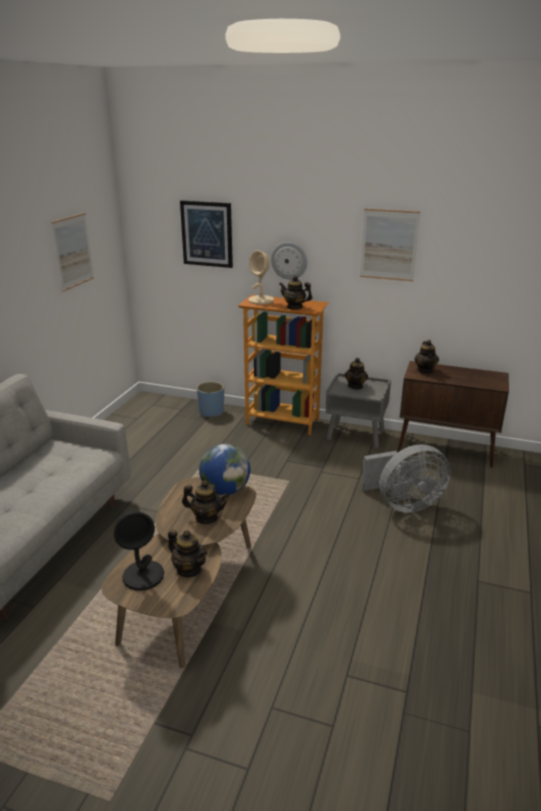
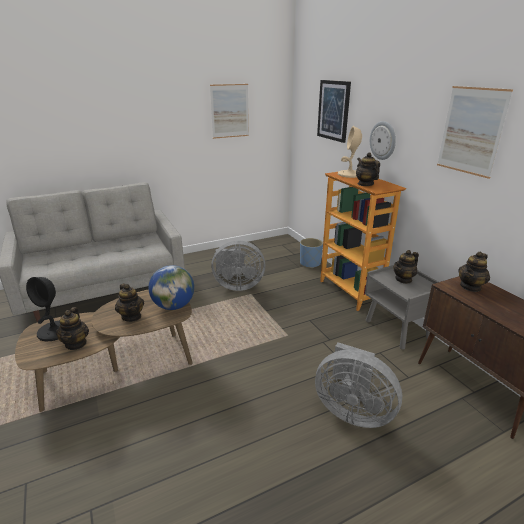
camera: 45 degrees right, 0 degrees up
none -> grey fan [211,240,265,291]

